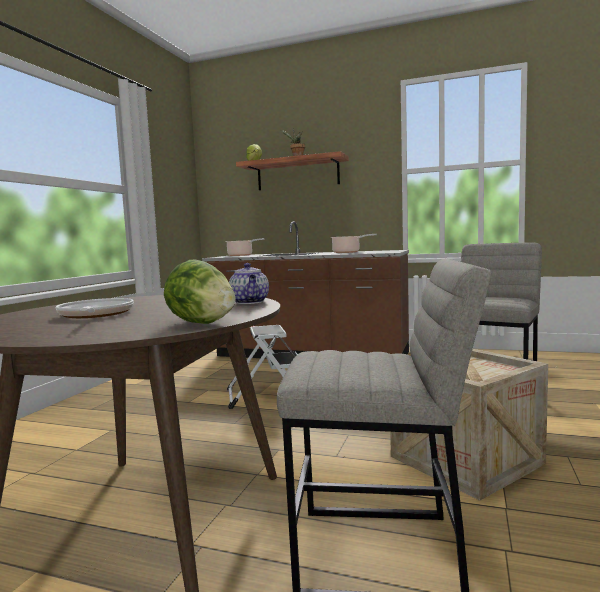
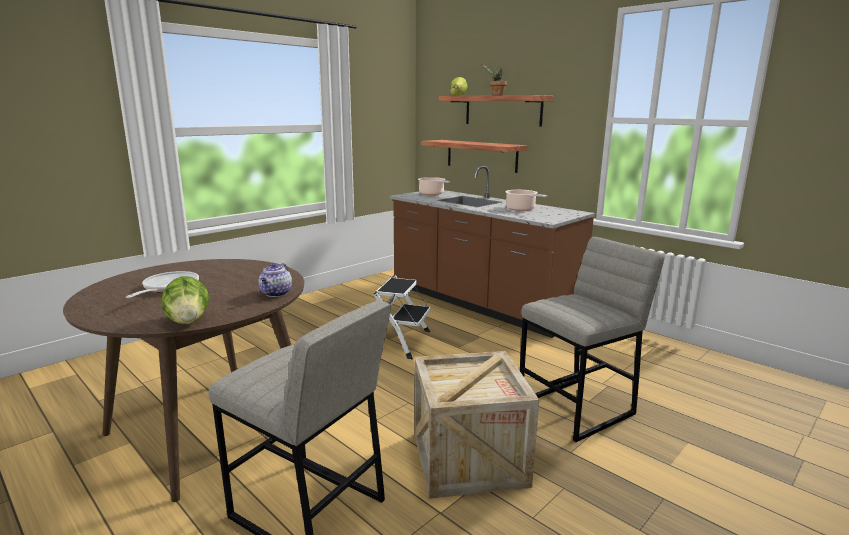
camera: 25 degrees right, 10 degrees up
none -> shelf [421,140,528,173]

